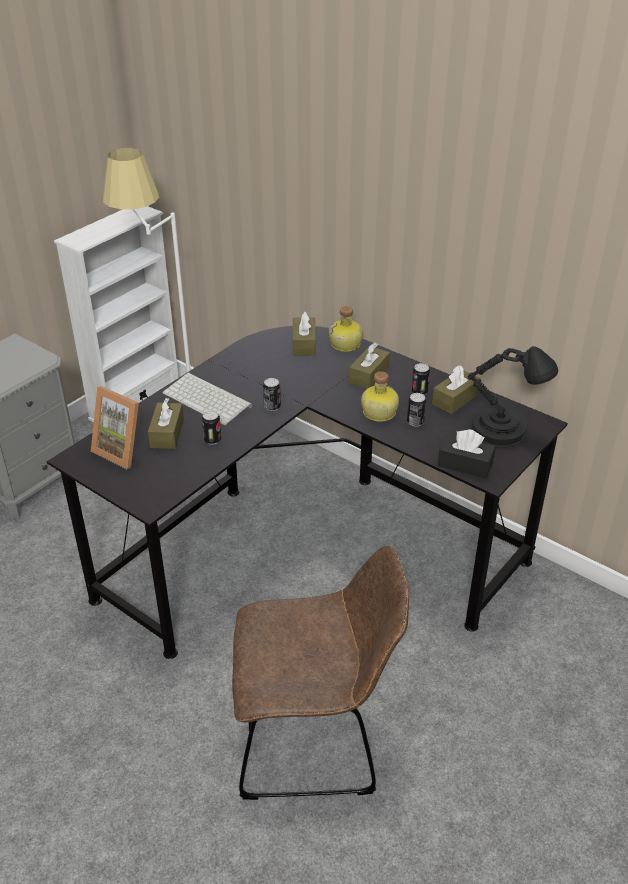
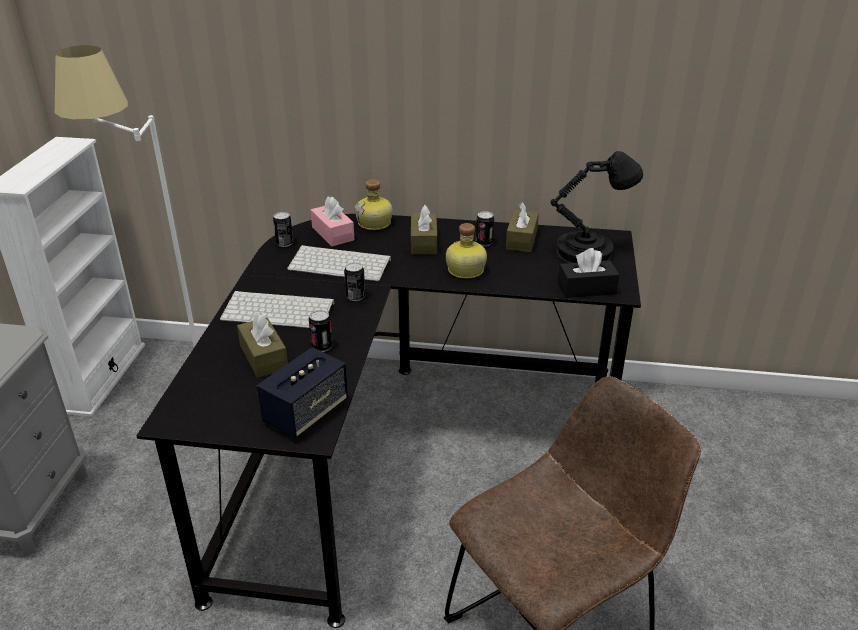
camera: 30 degrees left, 5 degrees down
picture frame [91,386,139,469] -> none
brown tissue box [293,312,316,356] -> pink tissue box [311,197,354,246]
can [407,393,426,427] -> can moved to [273,212,293,247]
none -> speaker [257,347,348,439]
none -> keyboard [287,245,391,281]

